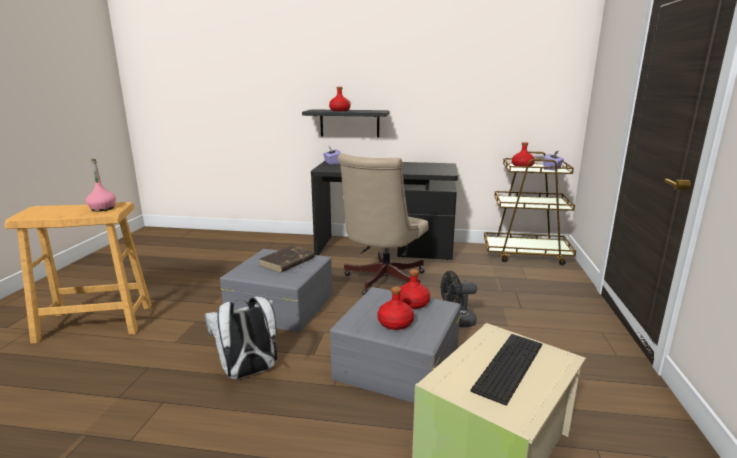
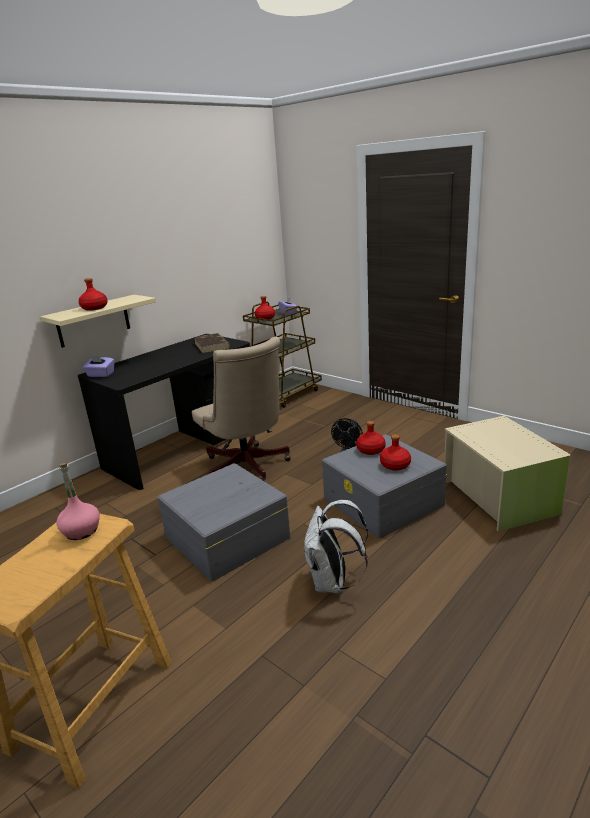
camera: 55 degrees left, 5 degrees up
brown book [259,246,315,273] -> brown book moved to [194,333,230,353]
black shelf [302,109,389,137] -> beige shelf [40,295,156,348]
keyboard [471,334,542,406] -> none

